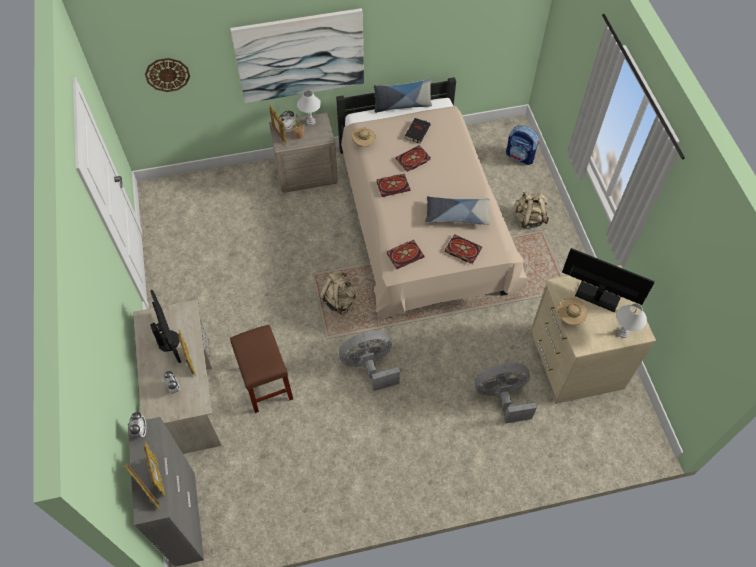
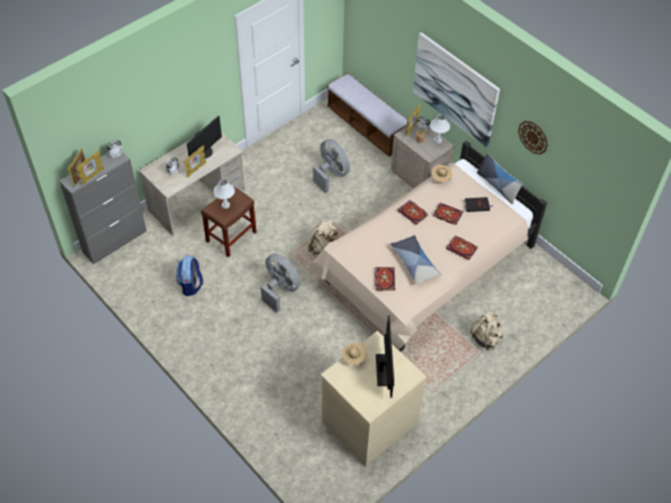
camera: 60 degrees right, 5 degrees down
wall clock [145,58,190,92] -> wall clock moved to [518,121,548,155]
book [387,240,425,269] -> book moved to [446,235,478,260]
grey fan [475,363,537,423] -> grey fan moved to [313,139,350,193]
backpack [506,125,539,165] -> backpack moved to [176,255,203,296]
white table lamp [616,303,647,338] -> white table lamp moved to [213,179,235,209]
none -> bench [327,73,408,157]

